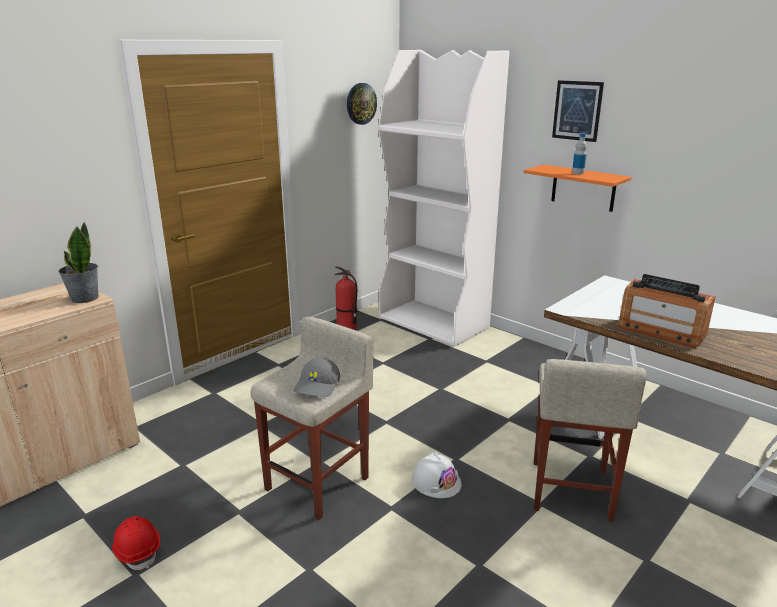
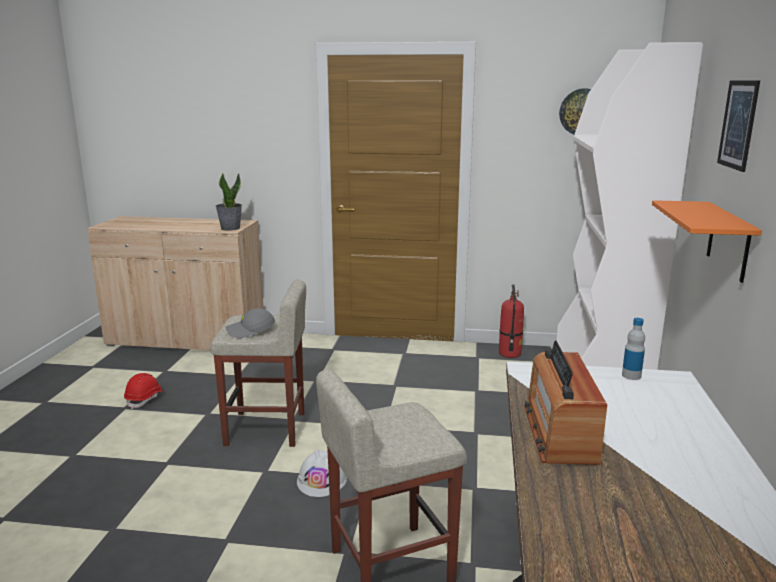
camera: 55 degrees right, 5 degrees down
bottle [572,133,587,175] -> bottle moved to [622,318,645,380]

